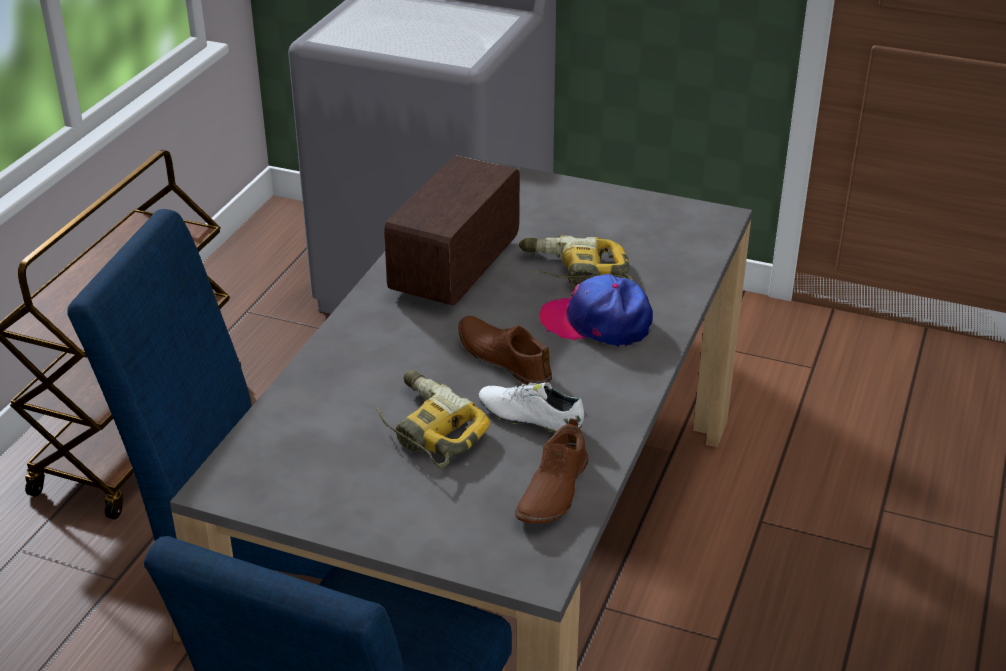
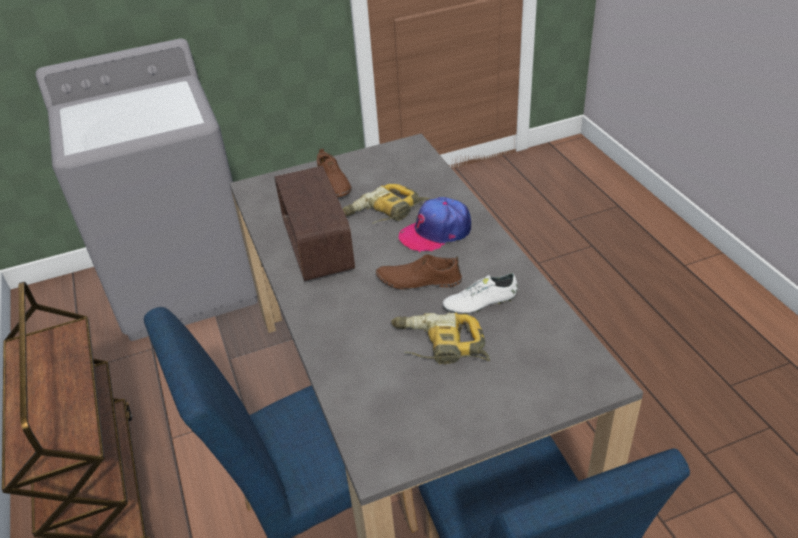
camera: 40 degrees left, 5 degrees up
brown shoe [515,418,589,524] -> brown shoe moved to [317,148,352,197]

